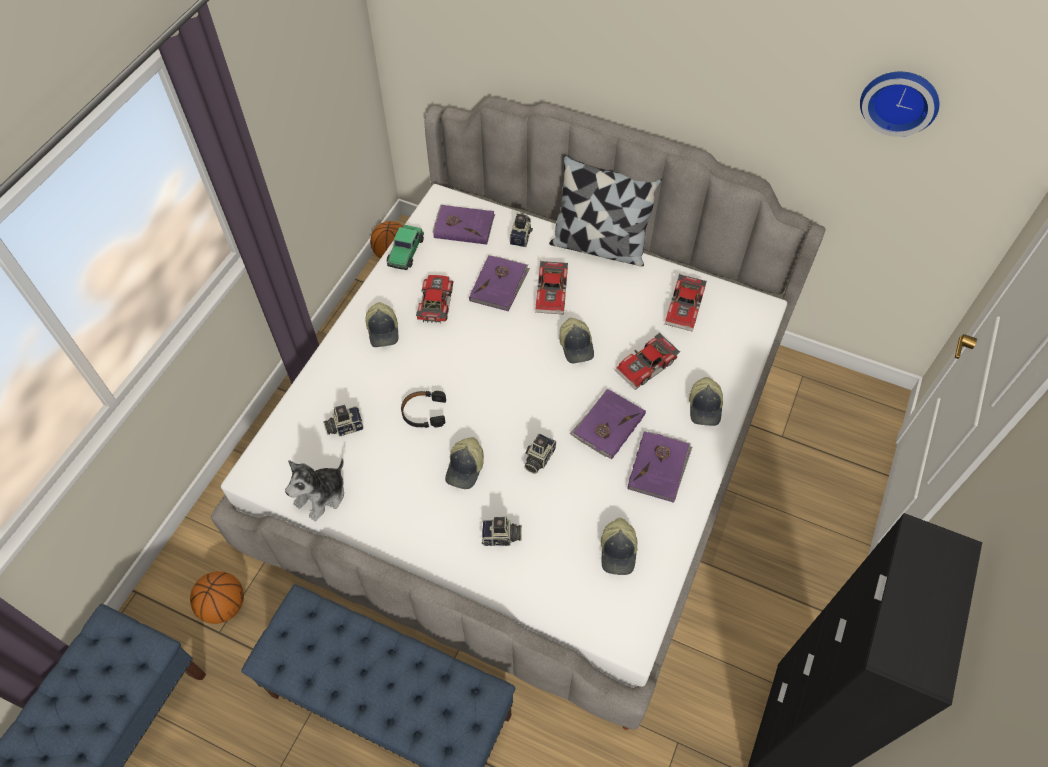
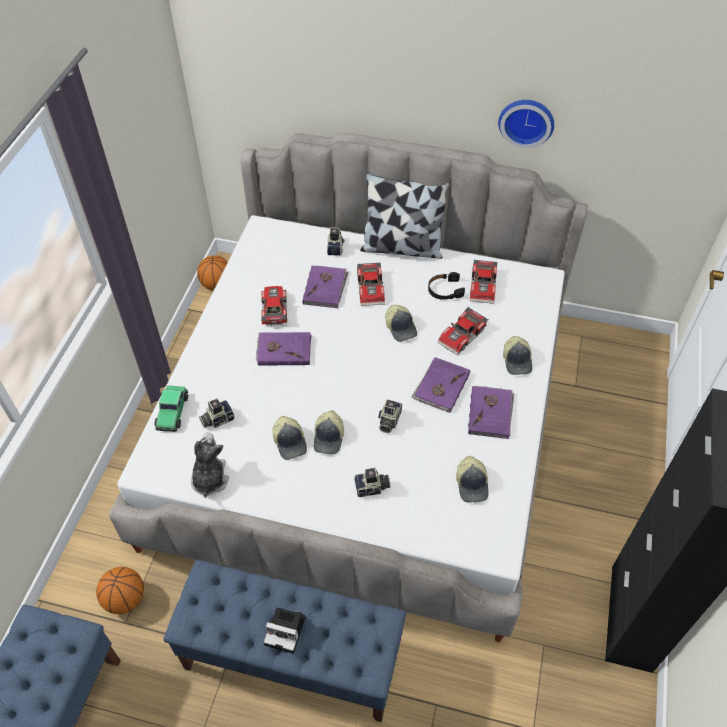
camera: 10 degrees left, 5 degrees down
plush toy [285,458,344,521] -> plush toy turned 150 degrees clockwise [191,433,229,498]
cap [365,302,398,347] -> cap moved to [273,416,307,460]
toy car [387,225,424,270] -> toy car moved to [154,385,188,432]
black headphones [401,391,446,428] -> black headphones moved to [428,272,465,300]
purple book [432,204,495,245] -> purple book moved to [256,332,312,366]
wall clock [860,72,939,137] -> wall clock moved to [498,100,554,148]
none -> camera [264,608,305,654]

